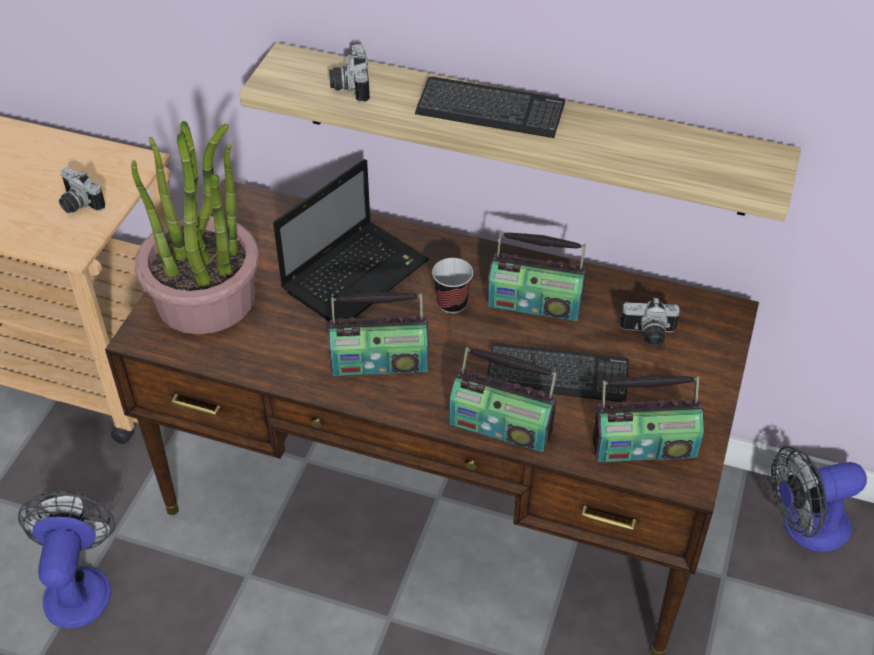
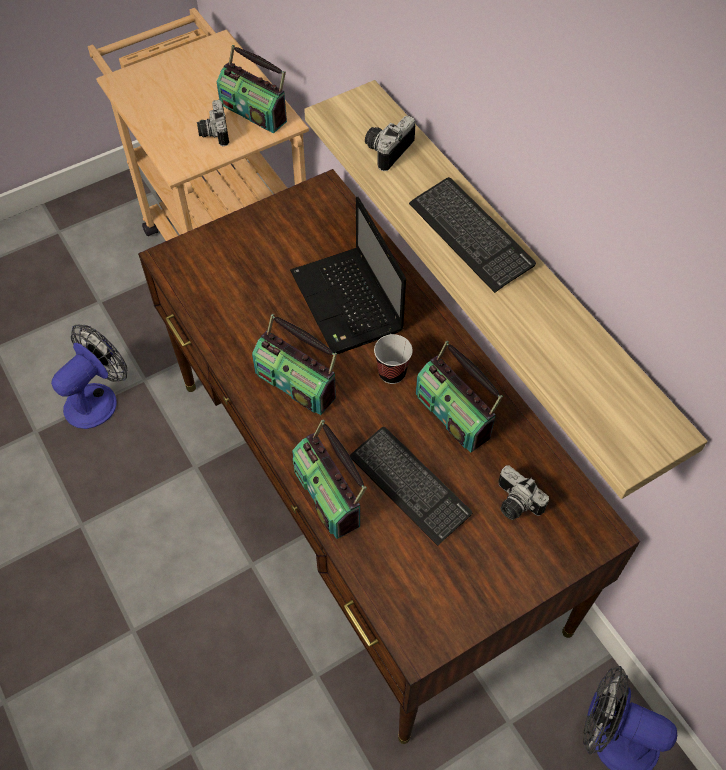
camera: 40 degrees right, 10 degrees up
potted plant [131,121,259,334] -> none
laptop [273,159,429,322] -> laptop turned 75 degrees clockwise [290,196,406,354]
radio [592,375,704,462] -> radio moved to [217,45,287,133]

